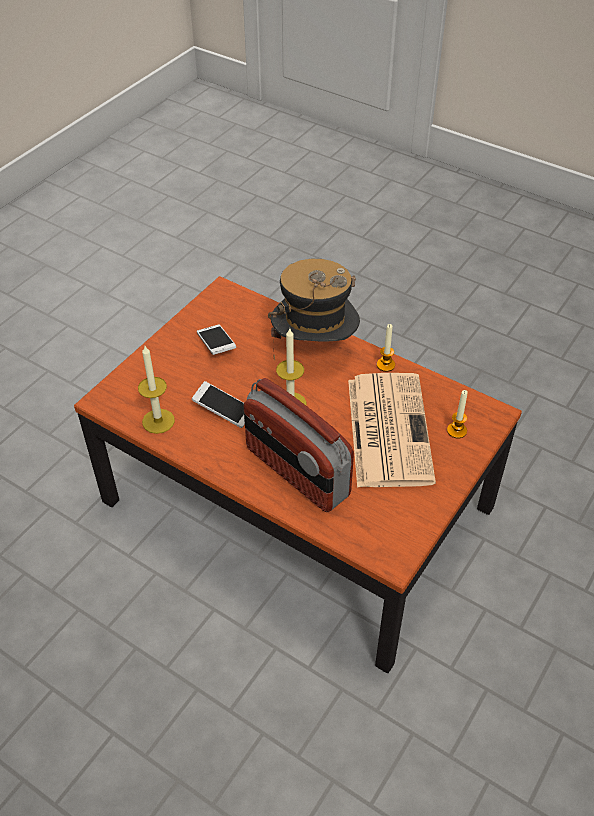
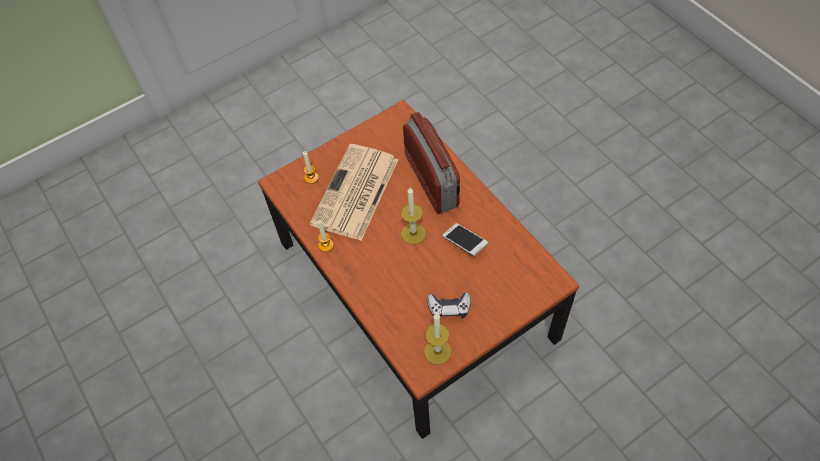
camera: 155 degrees left, 10 degrees up
candle [138,346,175,434] -> candle moved to [424,313,452,365]
phone [197,324,236,355] -> game controller [427,292,471,318]
hat [268,259,360,360] -> none

